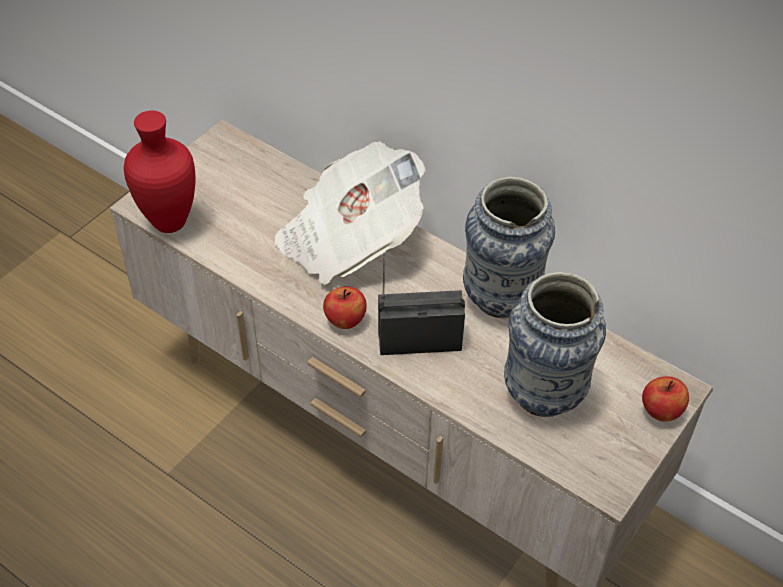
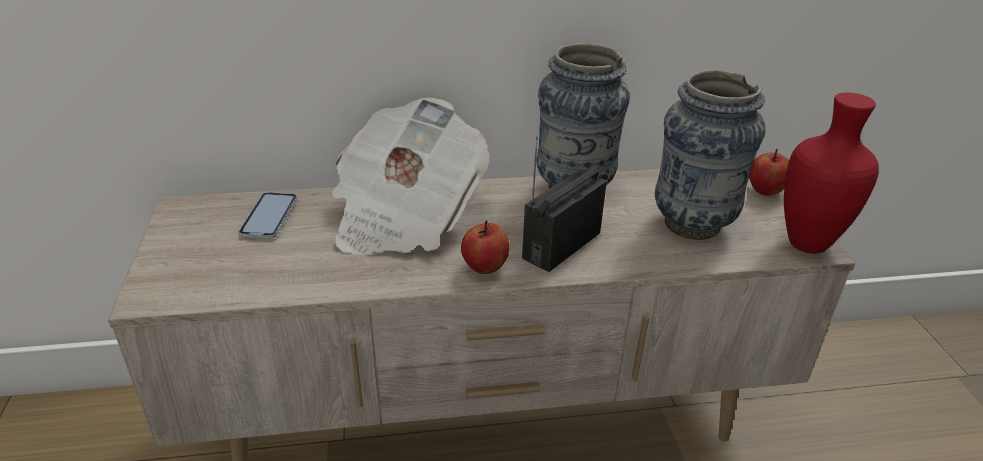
camera: 45 degrees left, 15 degrees down
red vase [124,111,195,233] -> red vase moved to [784,92,879,254]
none -> phone [238,192,297,239]

